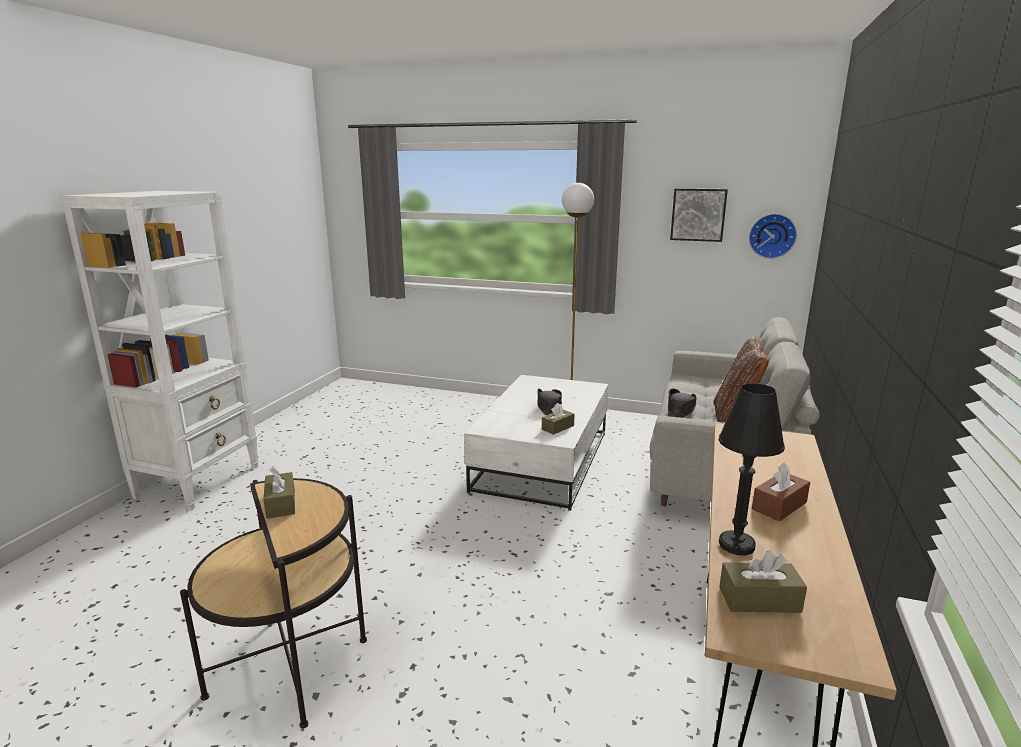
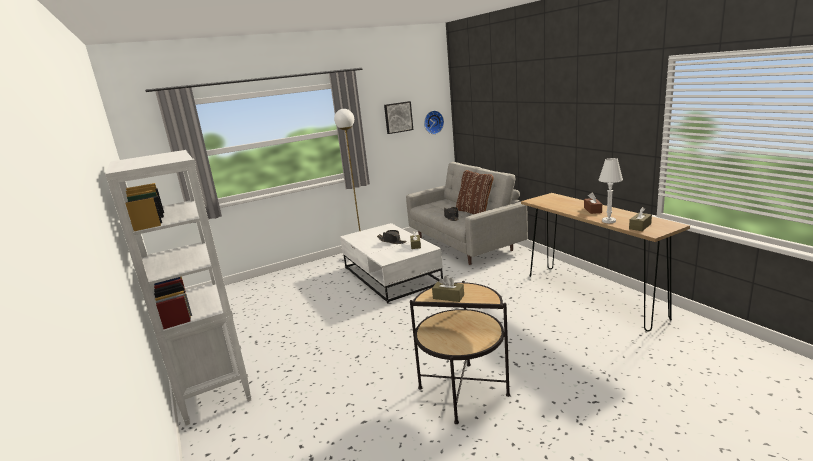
camera: 45 degrees left, 0 degrees up
black table lamp [719,383,785,555] -> white table lamp [599,158,623,223]

